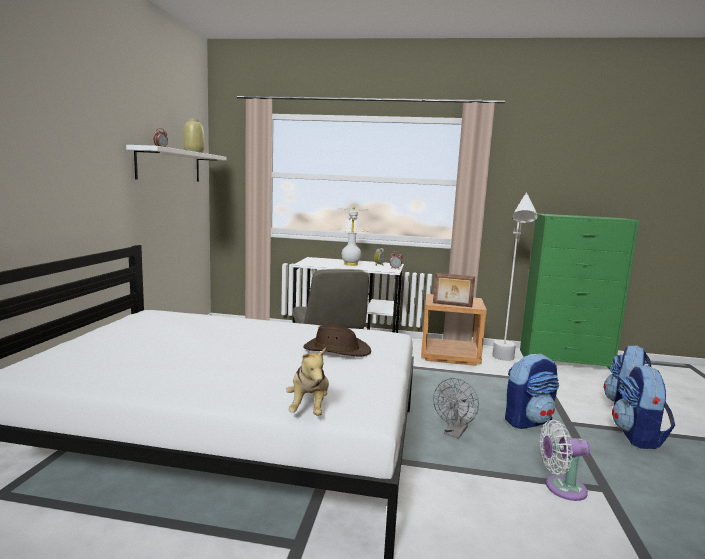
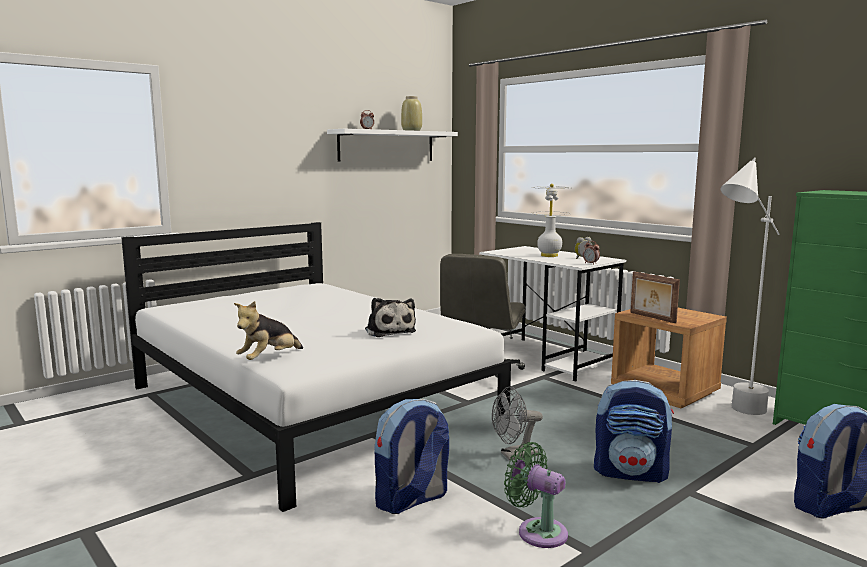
camera: 40 degrees right, 0 degrees up
brown hat [303,324,371,357] -> plush toy [365,298,416,337]
white fan [539,420,590,501] -> green fan [504,442,568,548]
backpack [612,365,675,449] -> backpack moved to [375,399,449,514]

